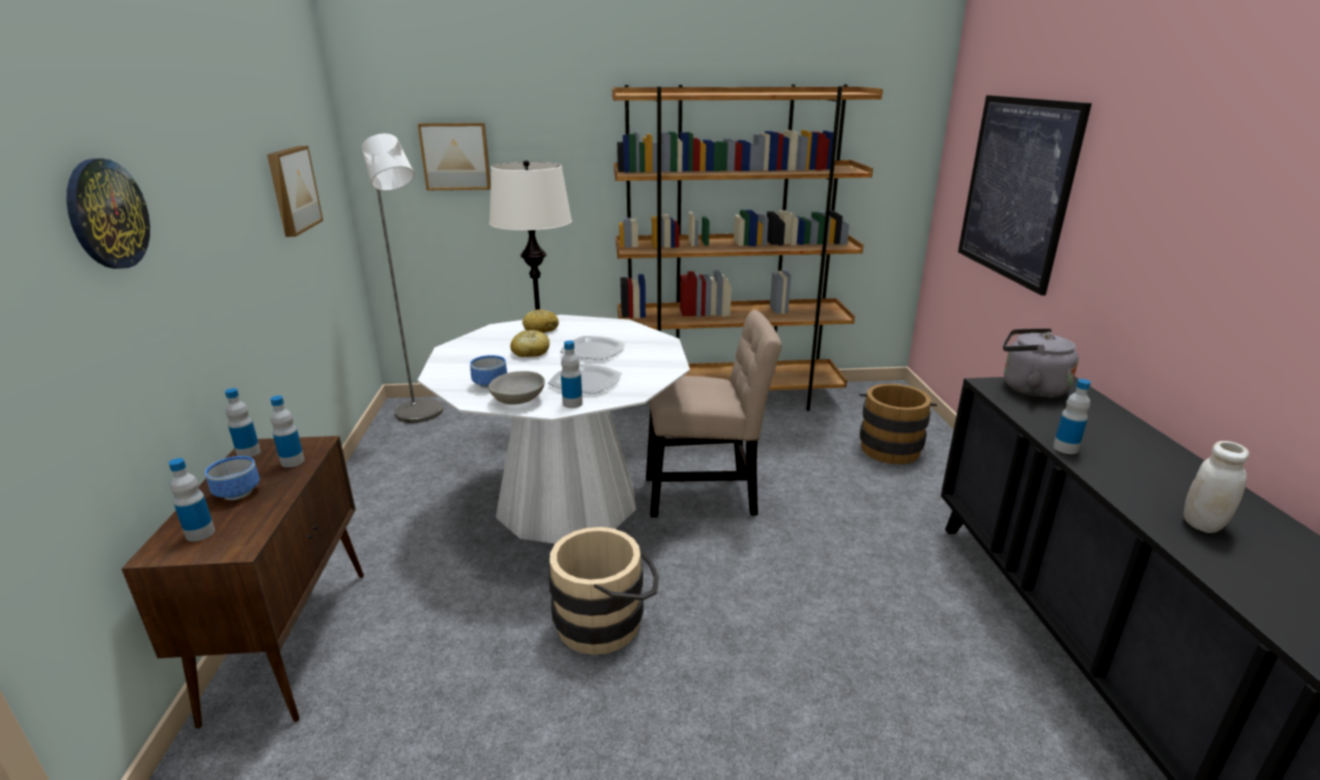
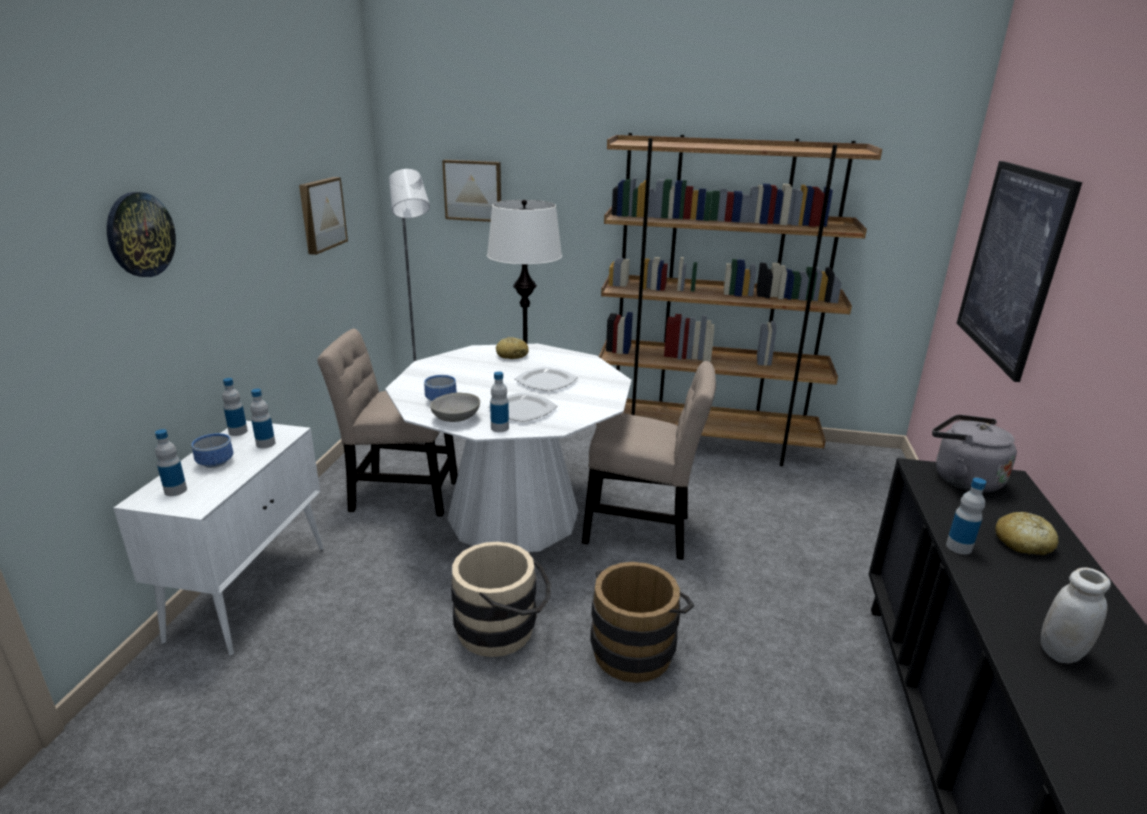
camera: 15 degrees right, 0 degrees up
brown cabinet [121,436,364,729] -> white cabinet [113,421,324,656]
bread [510,330,550,357] -> bread moved to [995,512,1059,555]
brown bucket [859,383,937,464] -> brown bucket moved to [590,562,694,683]
none -> beige chair [317,329,458,516]

